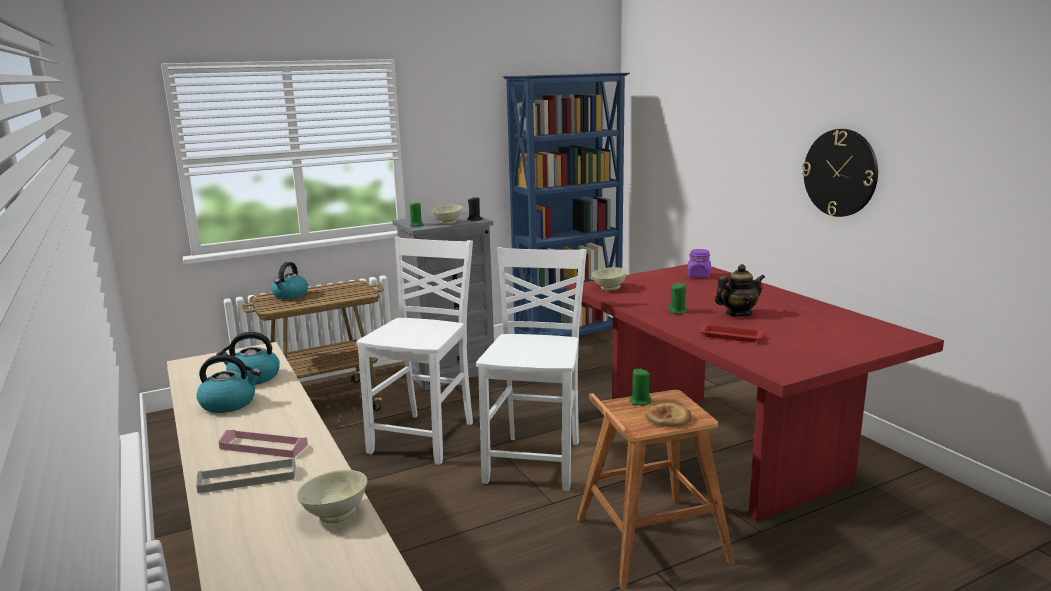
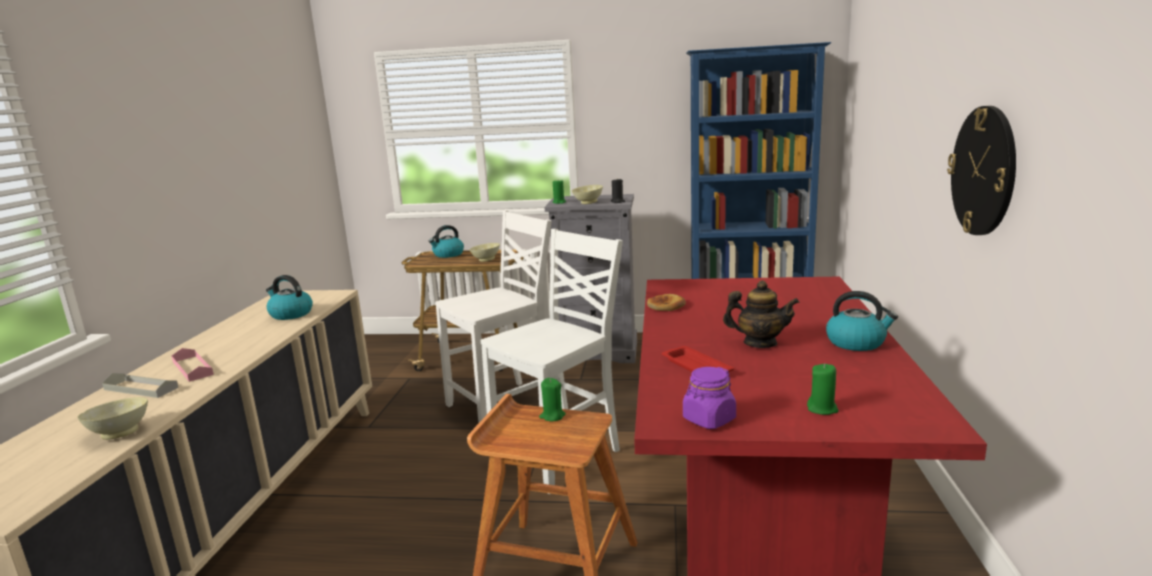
camera: 35 degrees right, 0 degrees up
kettle [196,354,261,413] -> kettle moved to [826,291,898,351]
beige bowl [592,267,628,291] -> beige bowl moved to [469,243,500,262]
bread [645,403,692,427] -> bread moved to [647,294,686,311]
green candle [668,283,687,314] -> green candle moved to [807,364,839,415]
purple jar [687,249,711,278] -> purple jar moved to [683,367,736,429]

